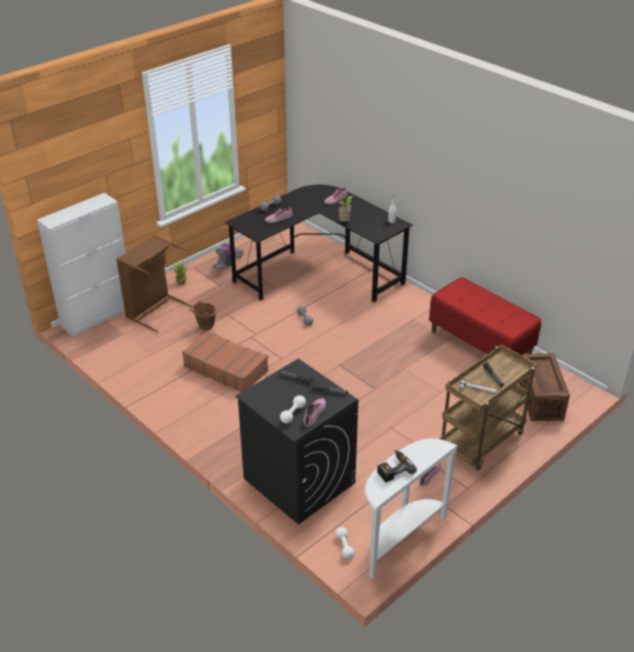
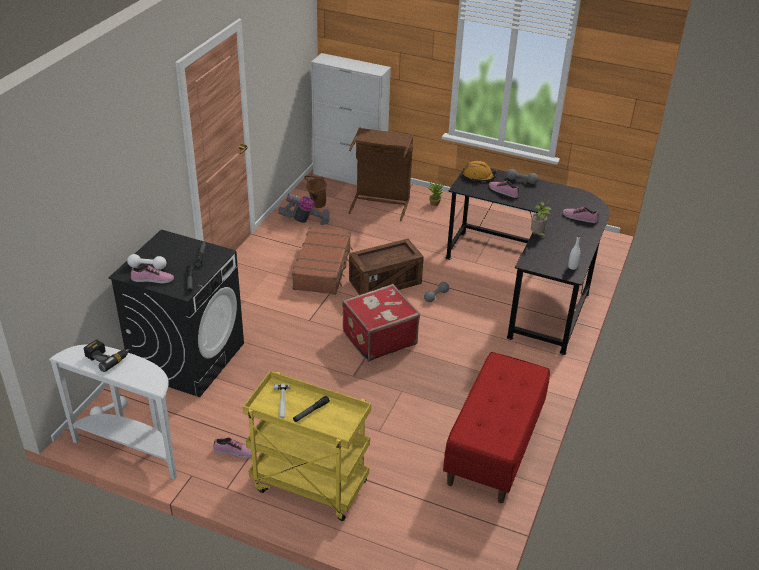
camera: 65 degrees right, 0 degrees up
brown bucket [189,301,216,331] -> brown bucket moved to [304,176,326,208]
vacuum cleaner [212,244,243,269] -> vacuum cleaner moved to [278,193,330,225]
brown cart [440,345,537,470] -> yellow cart [243,371,371,521]
crate [519,353,570,421] -> crate moved to [349,239,424,295]
none -> red suitcase [342,284,420,362]
none -> orange hard hat [463,161,497,181]

